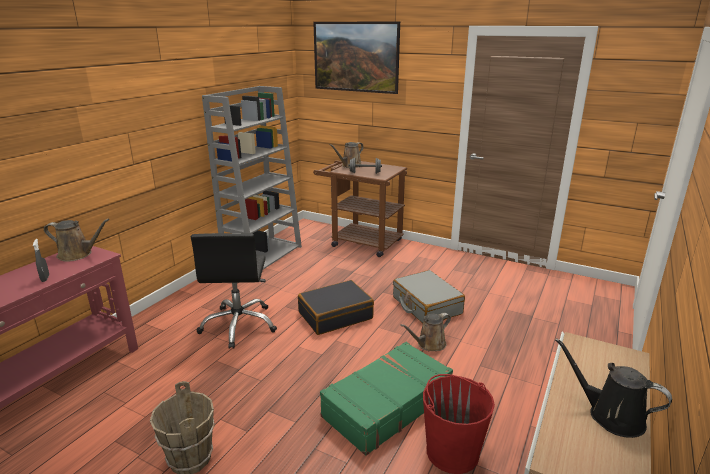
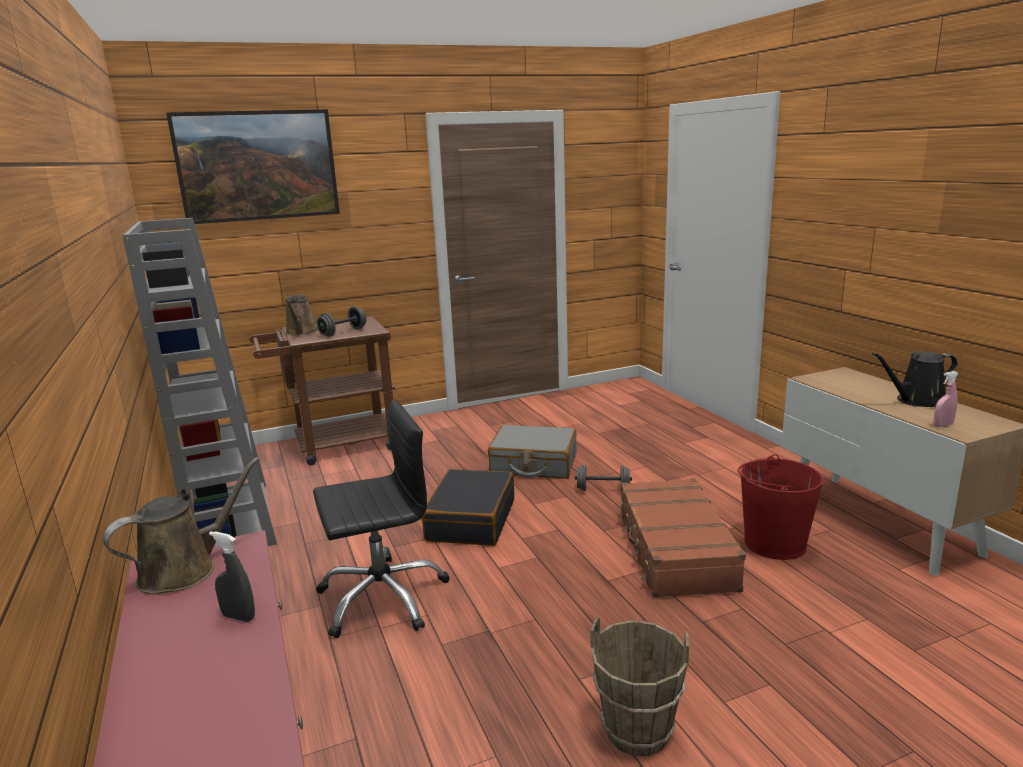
camera: 50 degrees left, 5 degrees down
black office chair [191,233,277,349] -> black office chair turned 60 degrees counterclockwise [313,399,450,638]
green suitcase [320,342,453,456] -> brown suitcase [617,478,746,598]
brown watering can [400,313,451,351] -> grey dumbbell [575,465,632,491]
none -> pink spray bottle [933,371,958,427]

